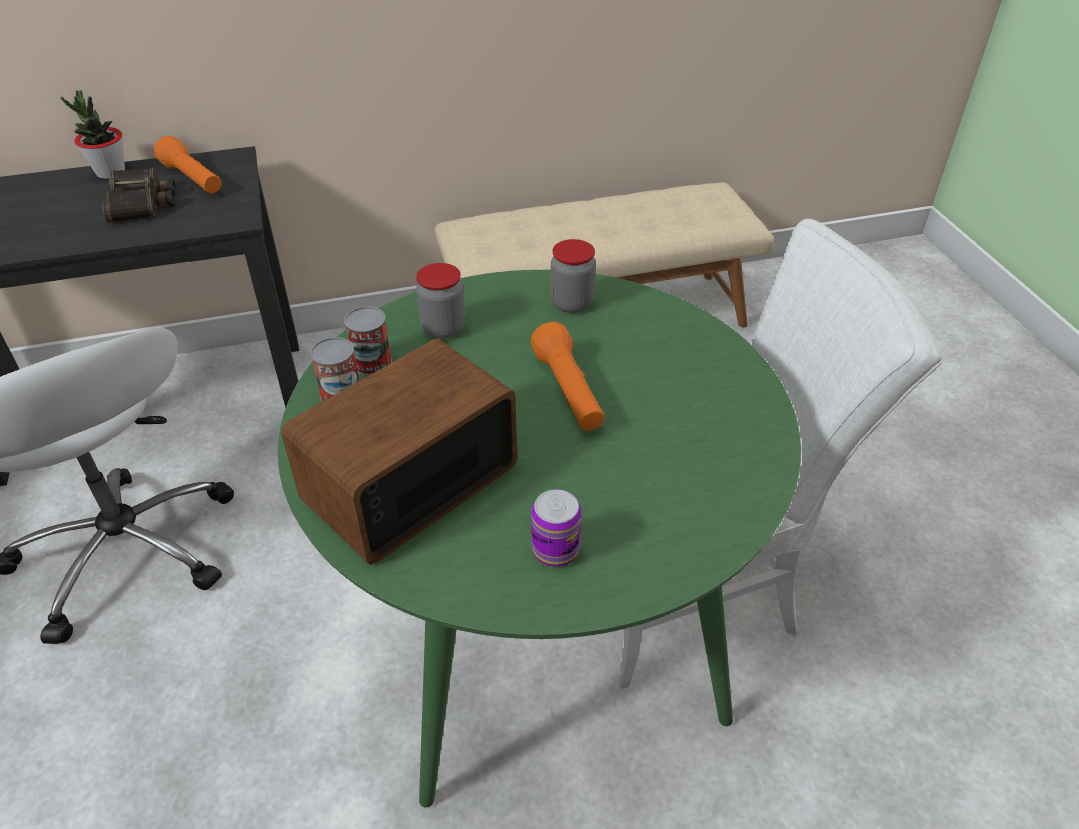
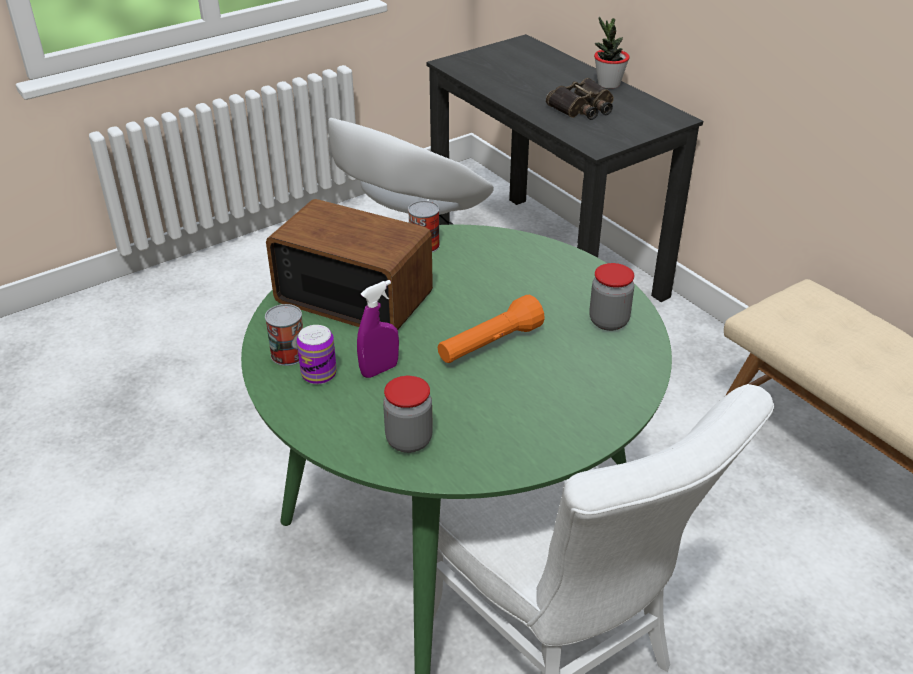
camera: 70 degrees right, 5 degrees down
orange flashlight [154,136,221,193] -> none
can [344,306,392,375] -> can moved to [265,304,303,366]
jar [416,263,465,338] -> jar moved to [383,376,433,453]
none -> purple spray bottle [357,280,399,378]

